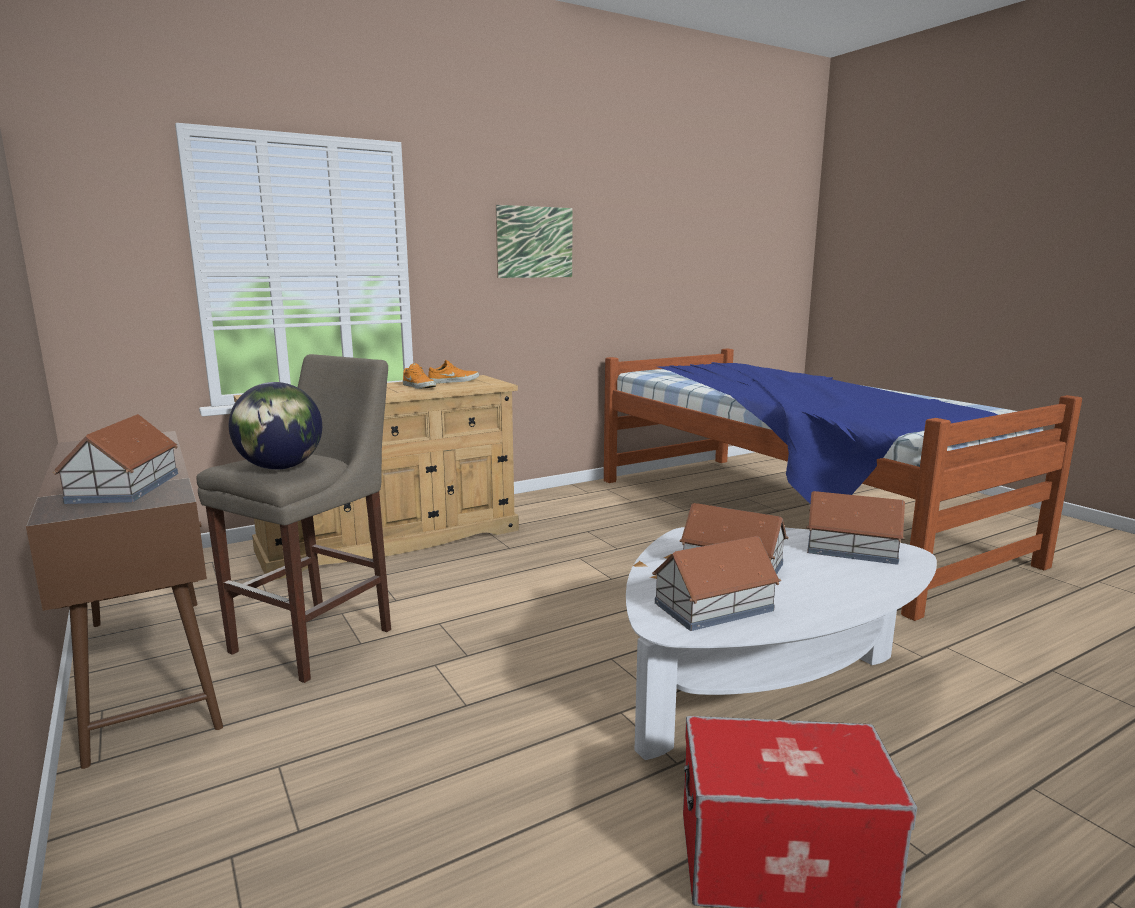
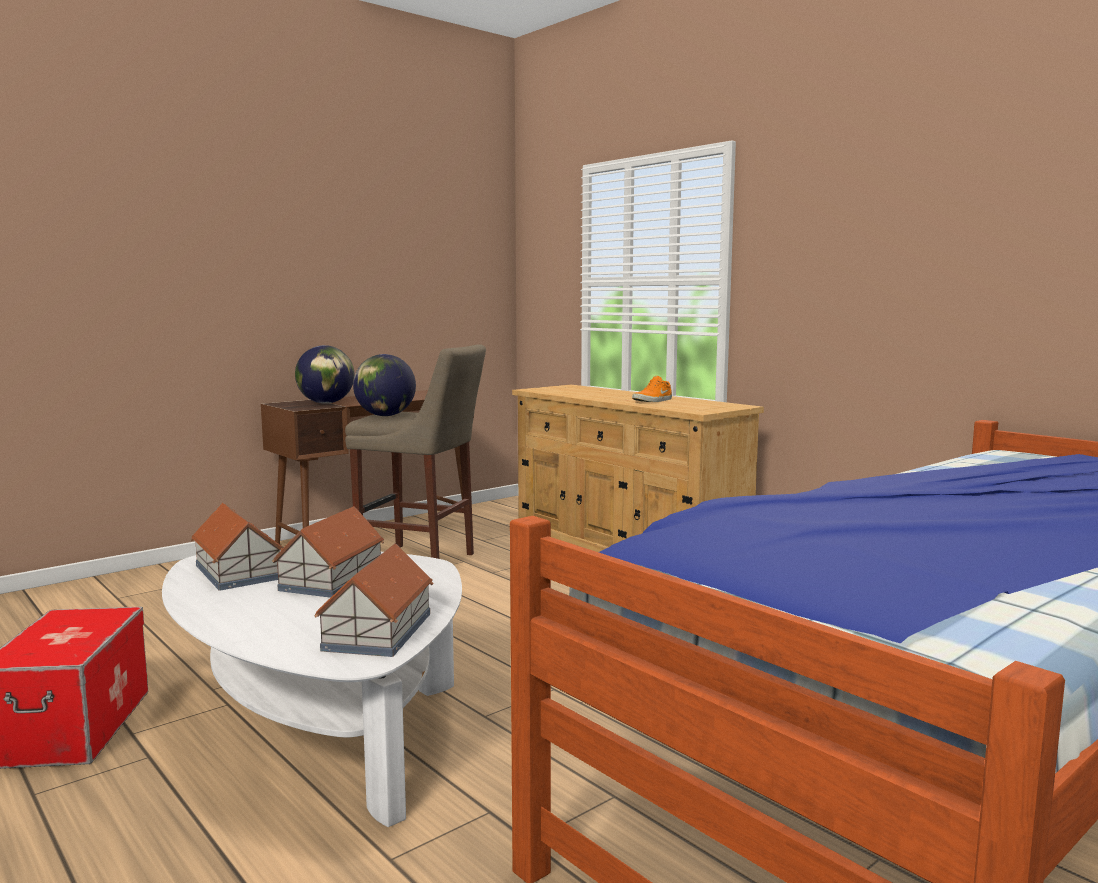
camera: 80 degrees right, 5 degrees down
toy house [53,414,178,504] -> globe [295,345,355,404]
orange shoe [428,360,479,384] -> none
picture [496,205,572,278] -> none

